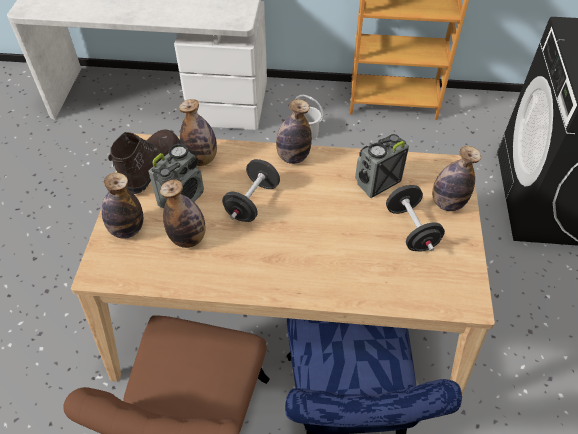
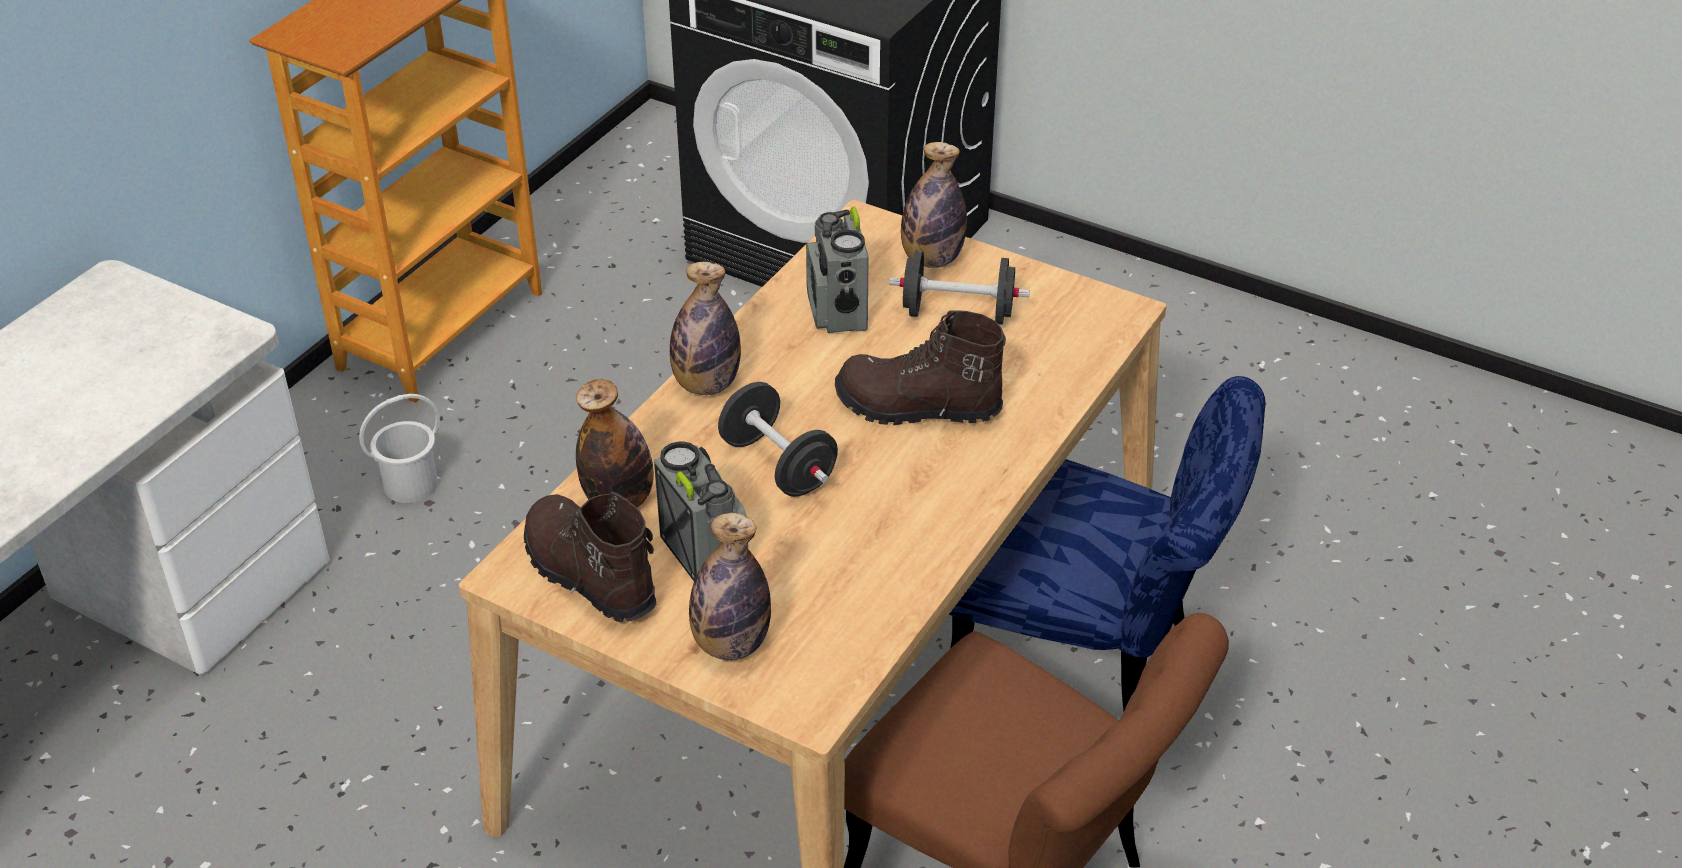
camera: 65 degrees left, 10 degrees down
bottle [160,180,205,248] -> none
none -> brown boot [835,310,1006,425]

